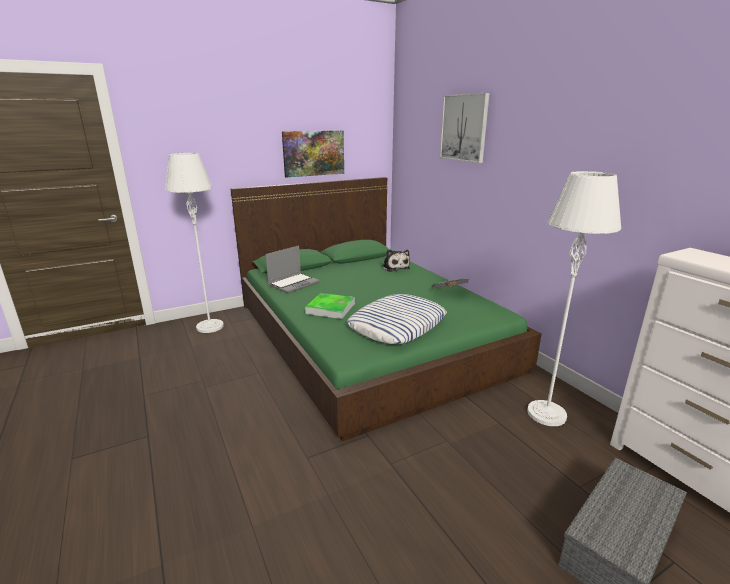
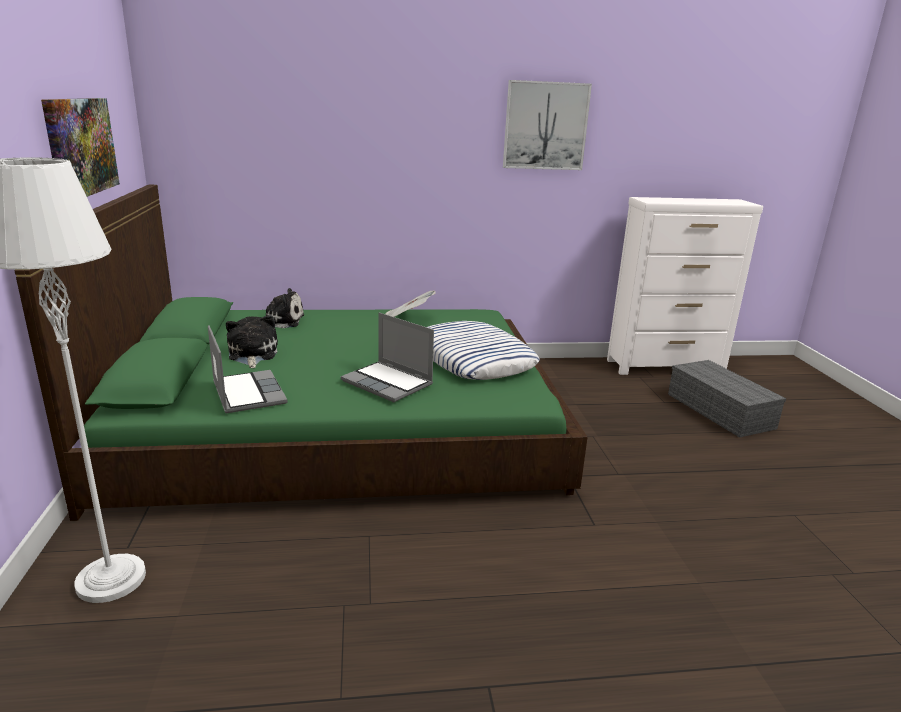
camera: 70 degrees left, 0 degrees up
tray [305,293,355,319] -> laptop [341,313,434,402]
picture [440,93,489,163] -> picture moved to [503,80,592,170]
white floor lamp [527,171,621,426] -> none
none -> plush toy [226,315,278,368]

